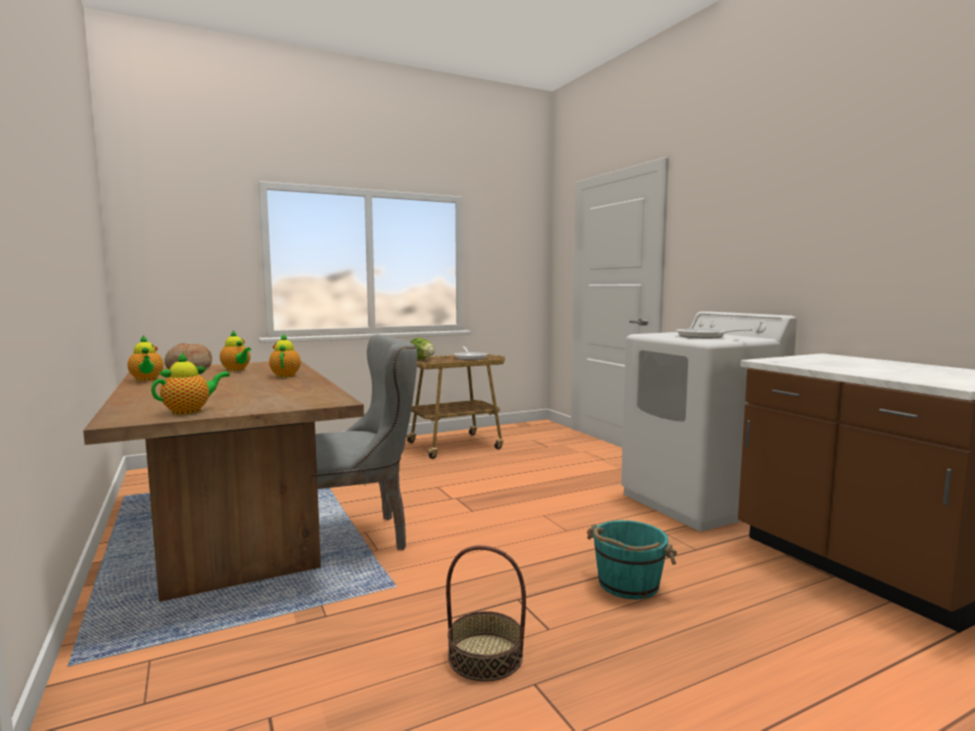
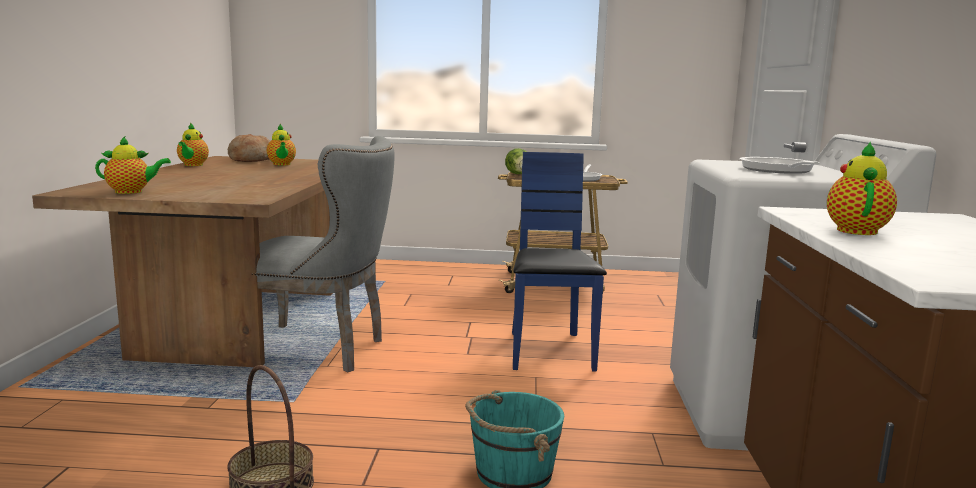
camera: 30 degrees right, 5 degrees up
teapot [269,334,301,377] -> teapot moved to [827,142,897,235]
none -> blue chair [512,152,607,372]

